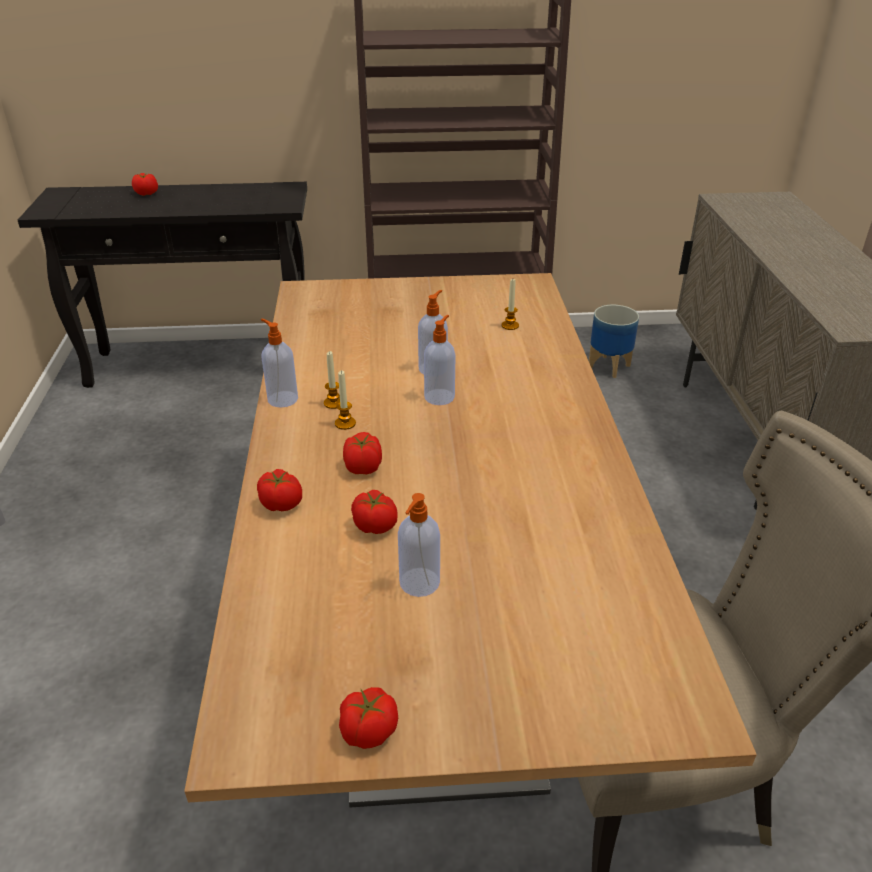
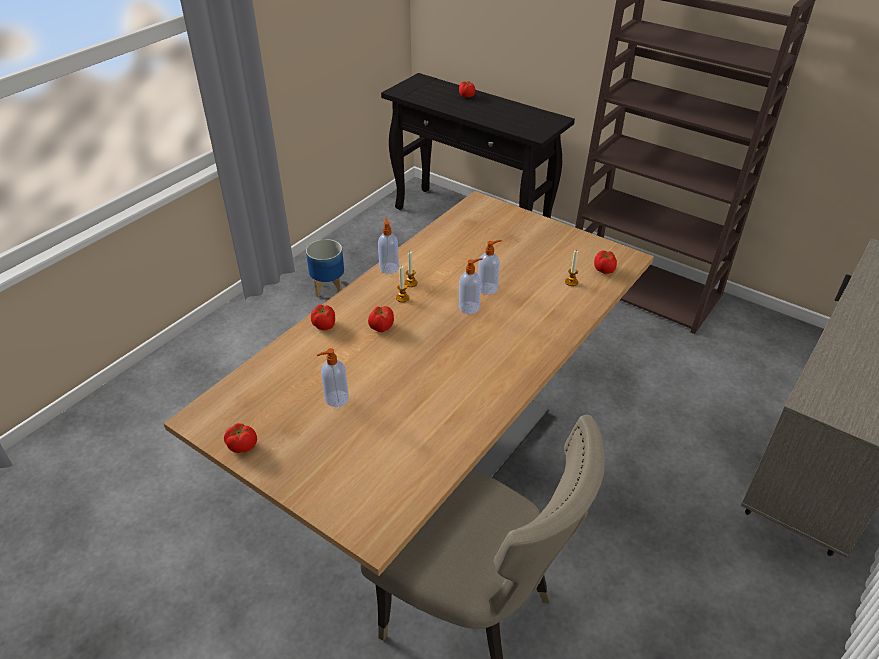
camera: 40 degrees right, 5 degrees up
tomato [351,490,398,534] -> tomato moved to [594,250,617,274]
planter [589,305,639,378] -> planter moved to [306,239,344,297]

